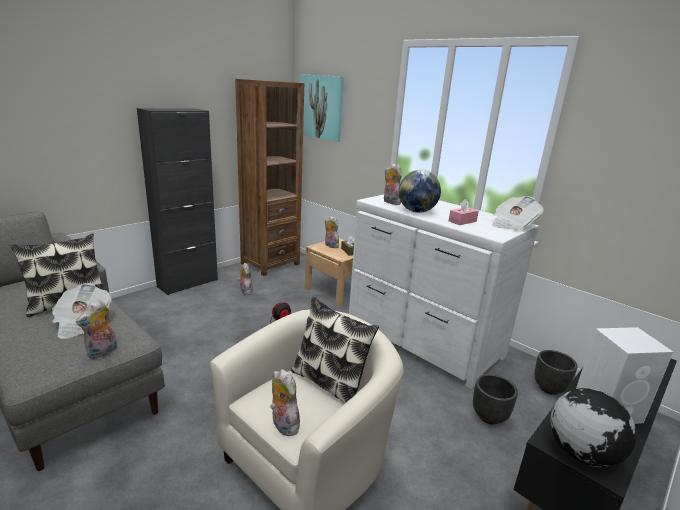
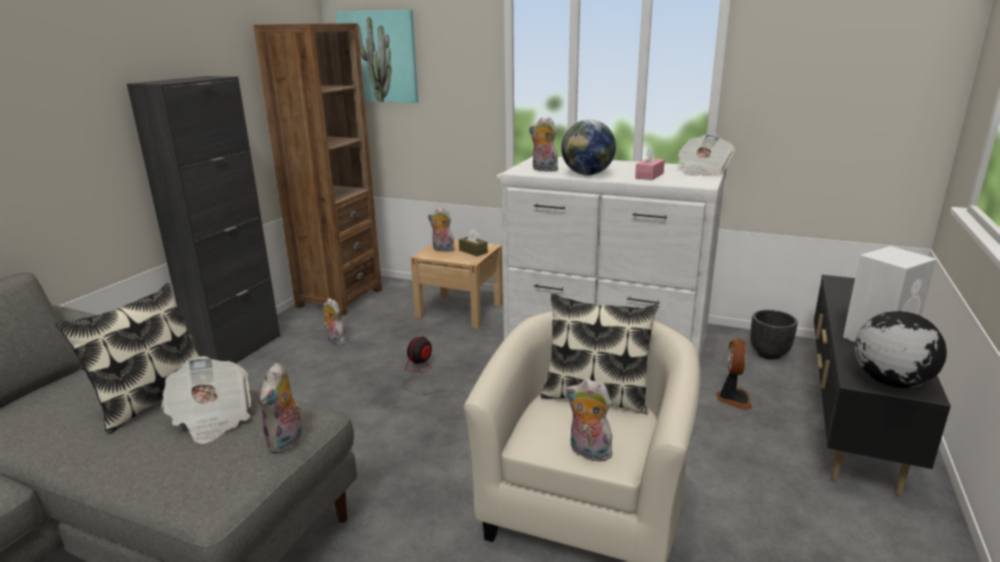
camera: 20 degrees left, 0 degrees up
black planter [473,374,518,425] -> fan [717,339,752,410]

